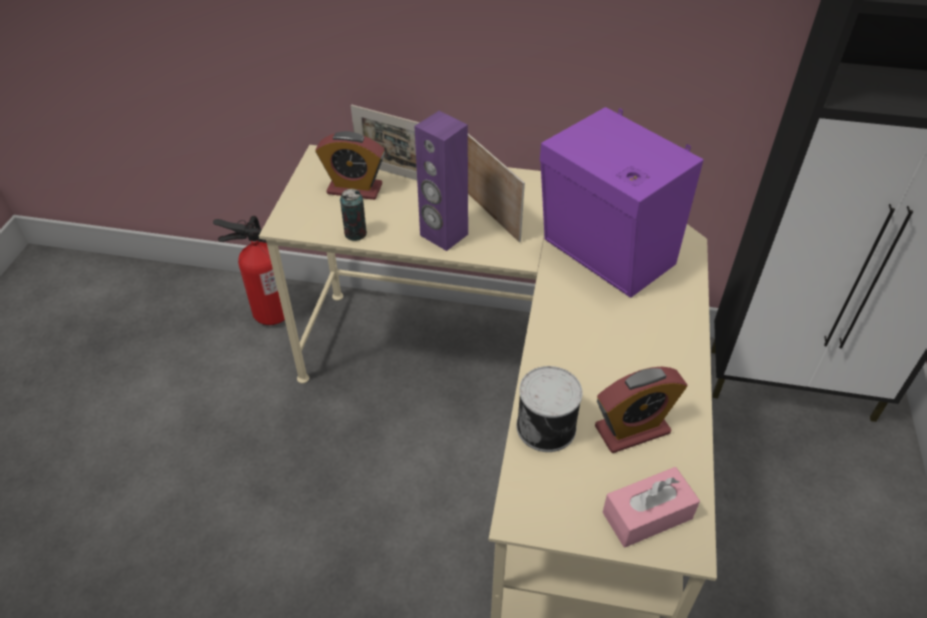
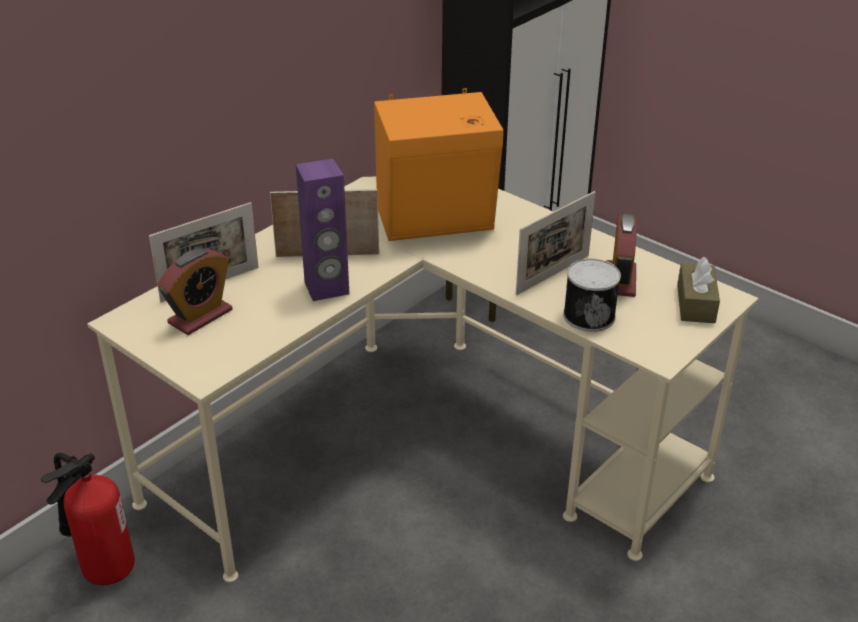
camera: 60 degrees left, 10 degrees down
can [340,189,367,241] -> none
purple speaker [540,107,704,298] -> orange speaker [374,88,504,241]
pink tissue box [602,467,700,547] -> brown tissue box [677,256,720,323]
none -> picture frame [516,191,595,295]

